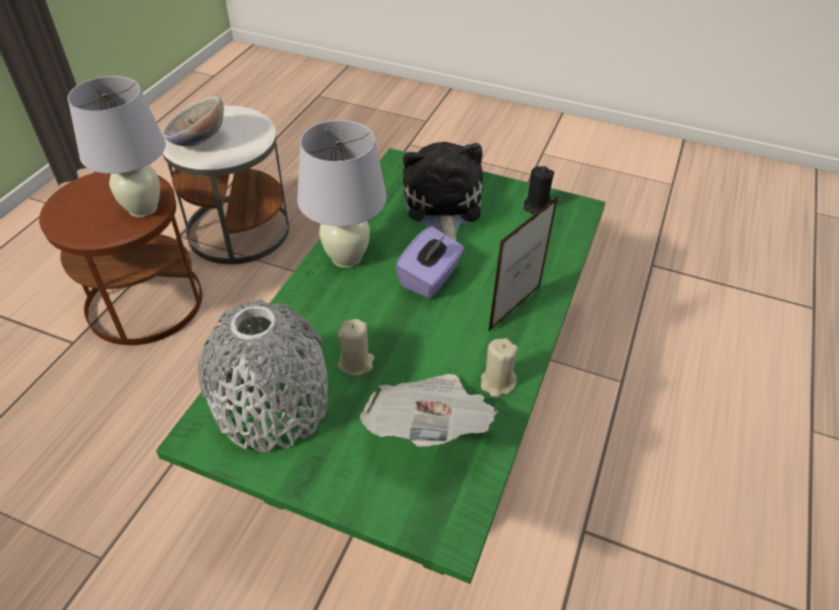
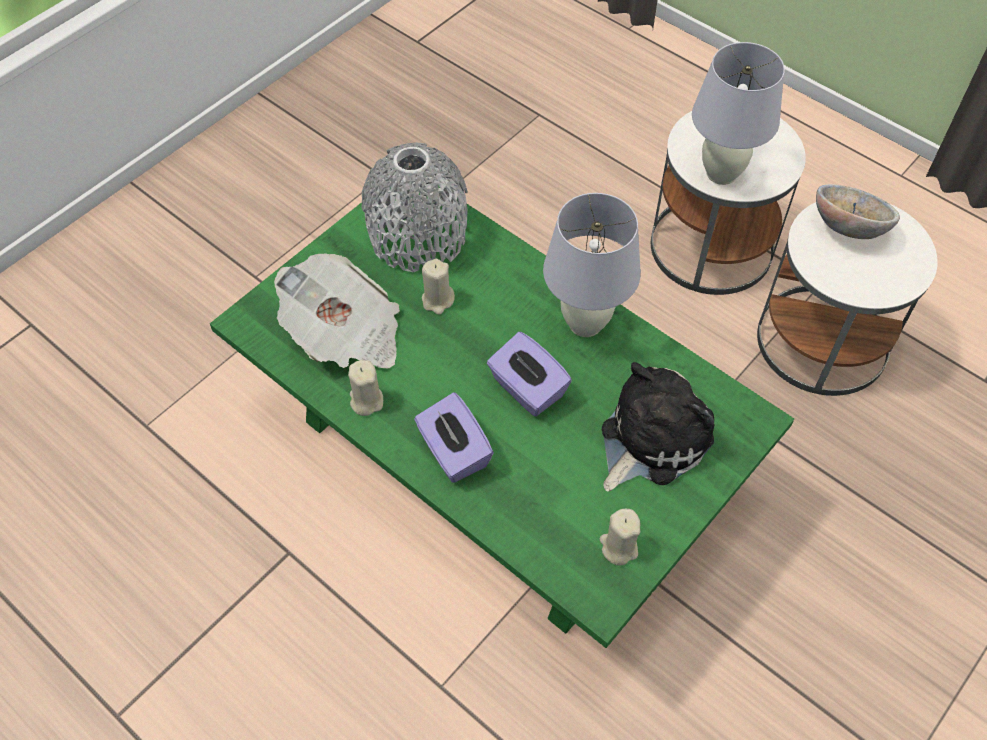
camera: 110 degrees right, 10 degrees up
brown side table [39,172,202,345] -> white side table [651,111,806,295]
plush toy [403,142,483,241] -> plush toy turned 60 degrees counterclockwise [602,362,715,492]
picture frame [488,195,559,332] -> purple tissue box [414,392,494,483]
black candle [524,166,554,215] -> beige candle [600,509,640,566]

